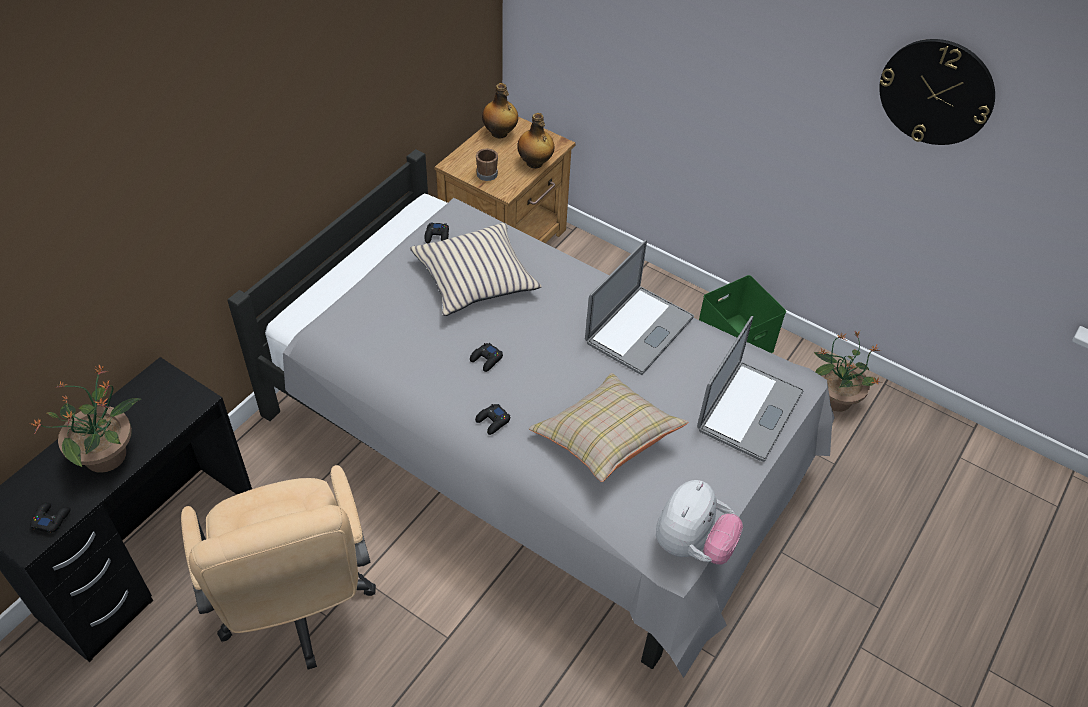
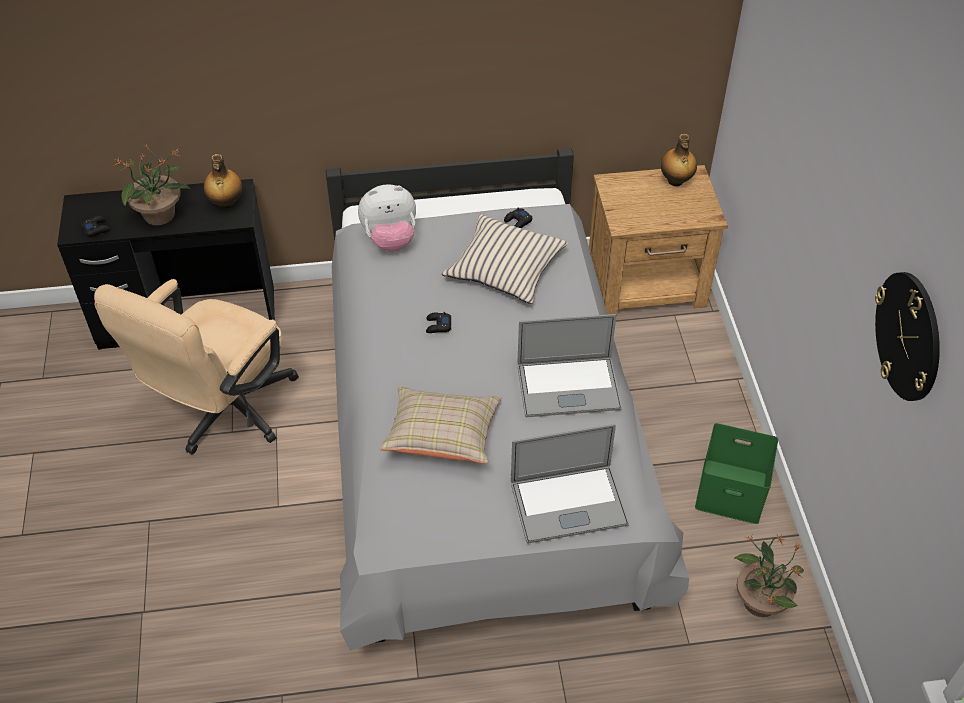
camera: 50 degrees right, 0 degrees up
black game controller [475,404,510,435] -> none
brown mug [476,149,498,181] -> none
bottle [517,113,554,168] -> bottle moved to [204,154,242,209]
plush toy [656,480,743,565] -> plush toy moved to [358,184,416,251]

